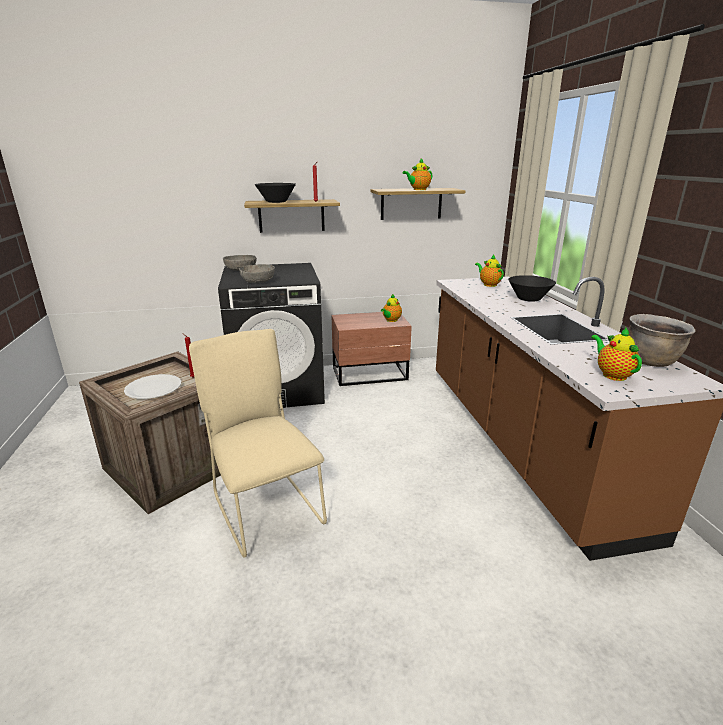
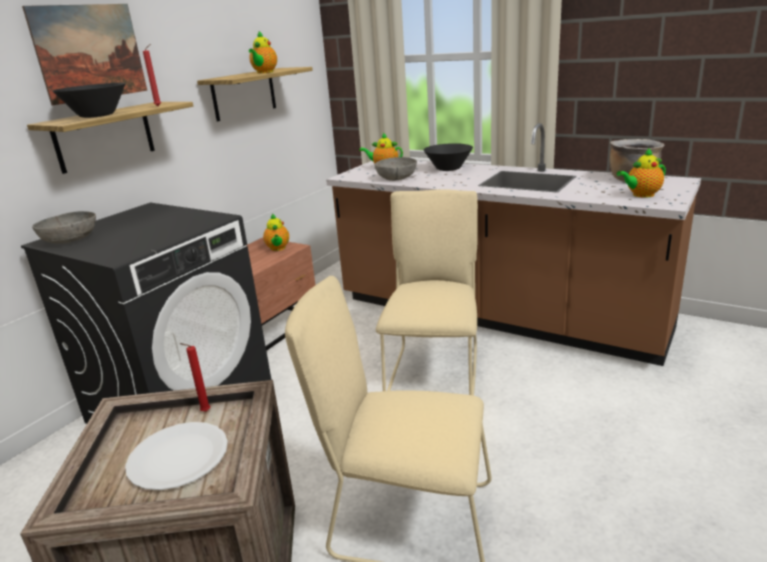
camera: 45 degrees left, 0 degrees up
grey bowl [239,264,275,284] -> grey bowl moved to [374,157,417,181]
teapot [591,327,642,381] -> teapot turned 45 degrees counterclockwise [616,148,666,198]
none -> picture [22,4,147,105]
none -> beige chair [376,189,478,396]

